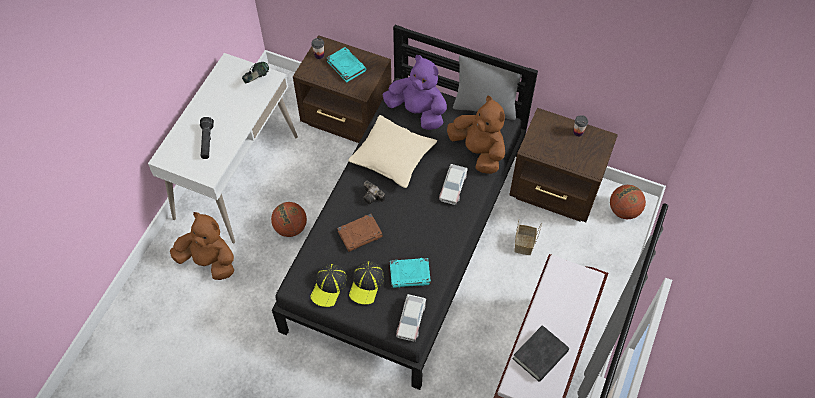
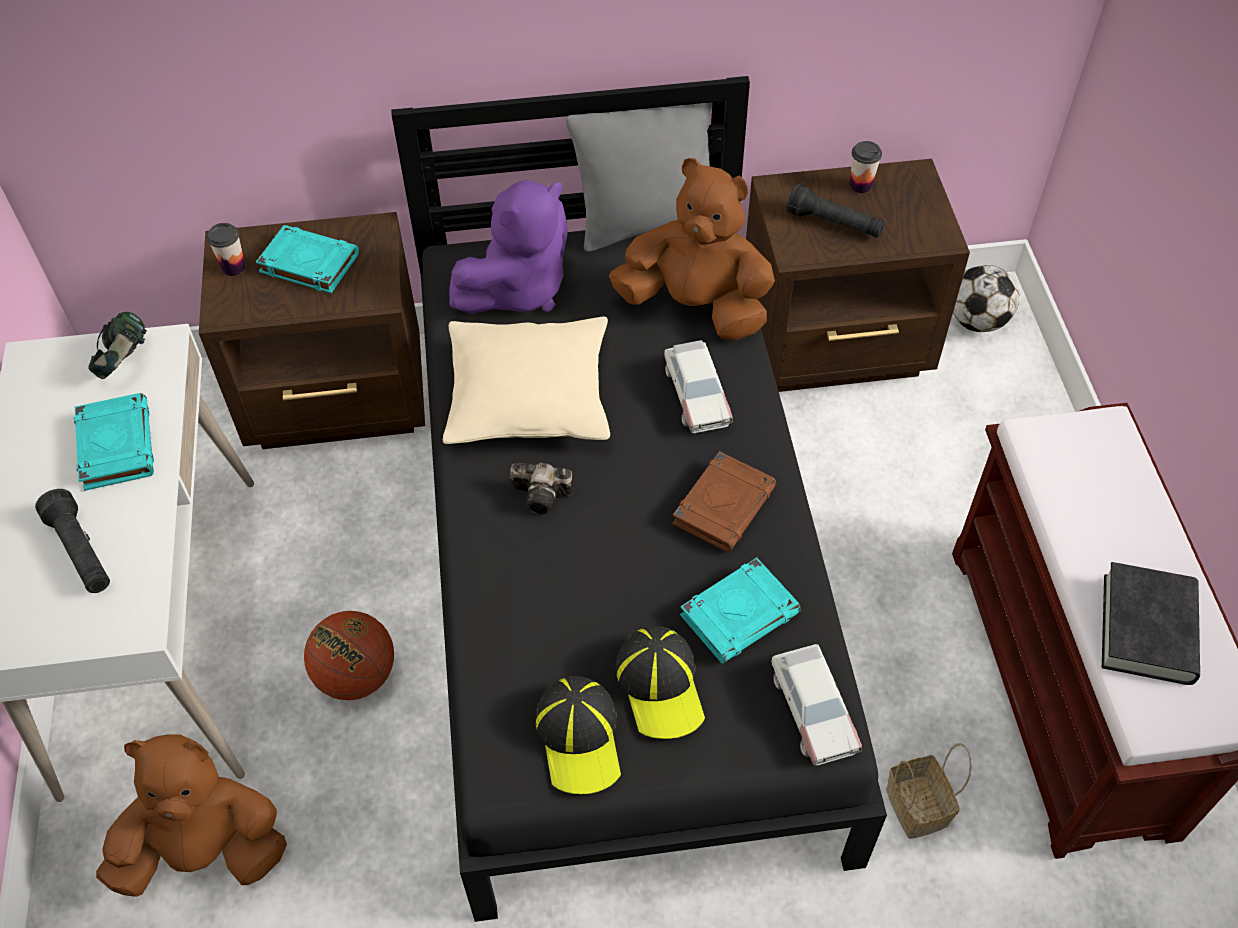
camera: 30 degrees left, 5 degrees down
brown book [337,214,383,252] -> brown book moved to [672,451,776,552]
purple plush toy [382,55,447,130] -> purple plush toy turned 135 degrees clockwise [449,179,568,314]
basket [514,220,542,255] -> basket moved to [886,743,971,839]
basketball [610,185,646,219] -> football [953,265,1019,332]
none -> turquoise book [74,393,154,491]
none -> black flashlight [786,184,885,238]

